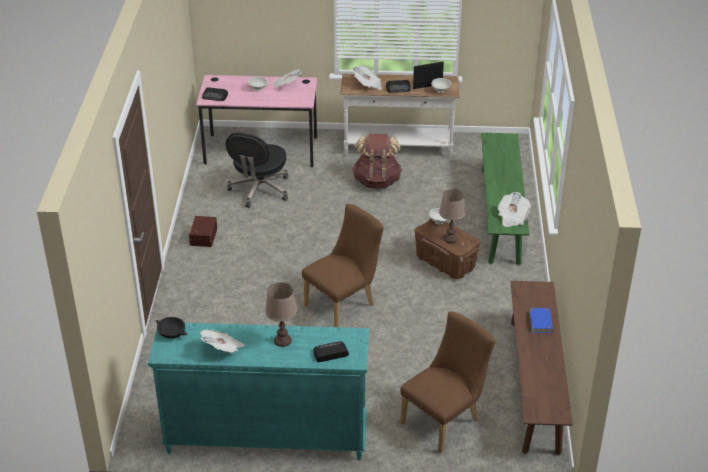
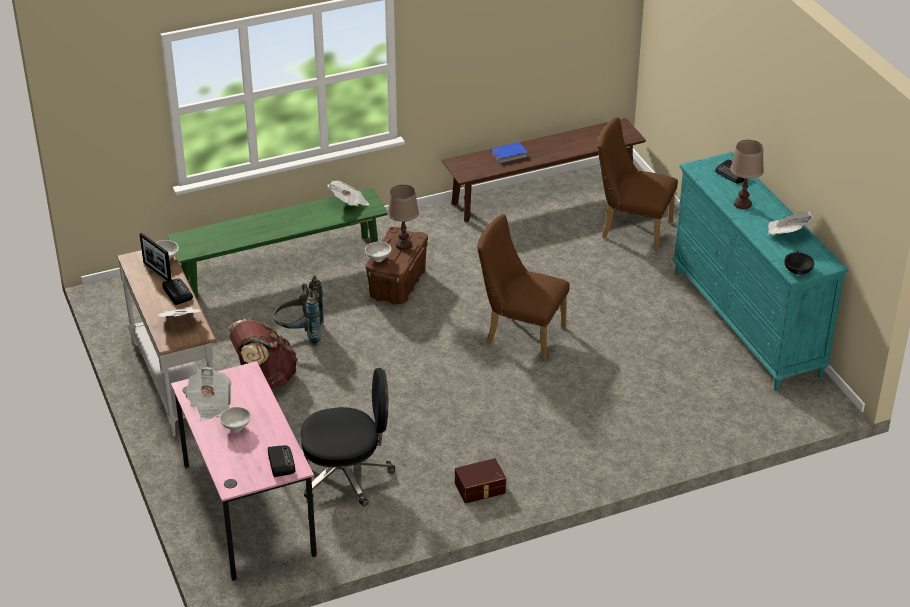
camera: 115 degrees left, 0 degrees up
none -> grey backpack [273,276,324,346]

